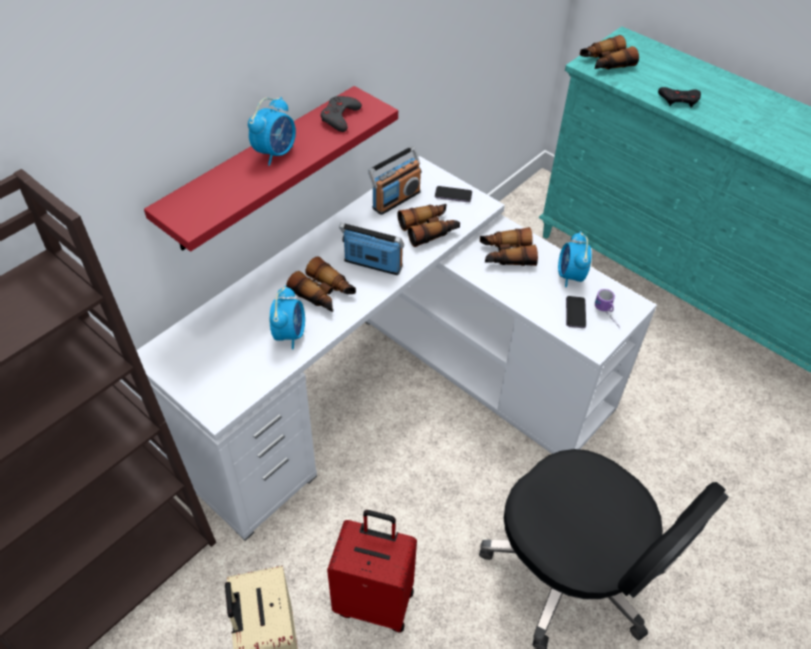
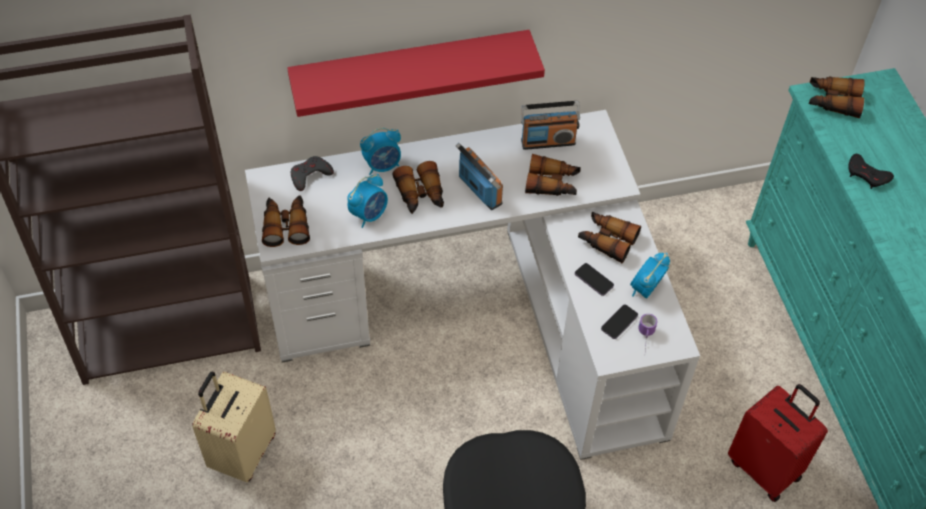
camera: 35 degrees right, 5 degrees up
alarm clock [248,97,296,166] -> alarm clock moved to [360,128,401,175]
grey game controller [321,96,362,132] -> grey game controller moved to [291,156,334,191]
red suitcase [327,510,417,633] -> red suitcase moved to [728,384,828,502]
phone [435,186,472,202] -> phone moved to [575,263,614,296]
none -> binoculars [262,195,310,247]

